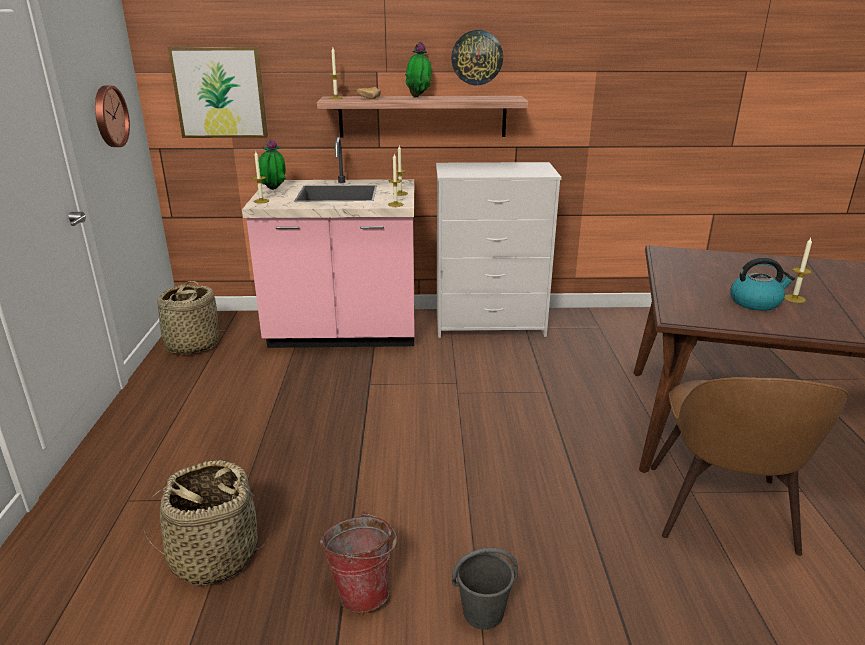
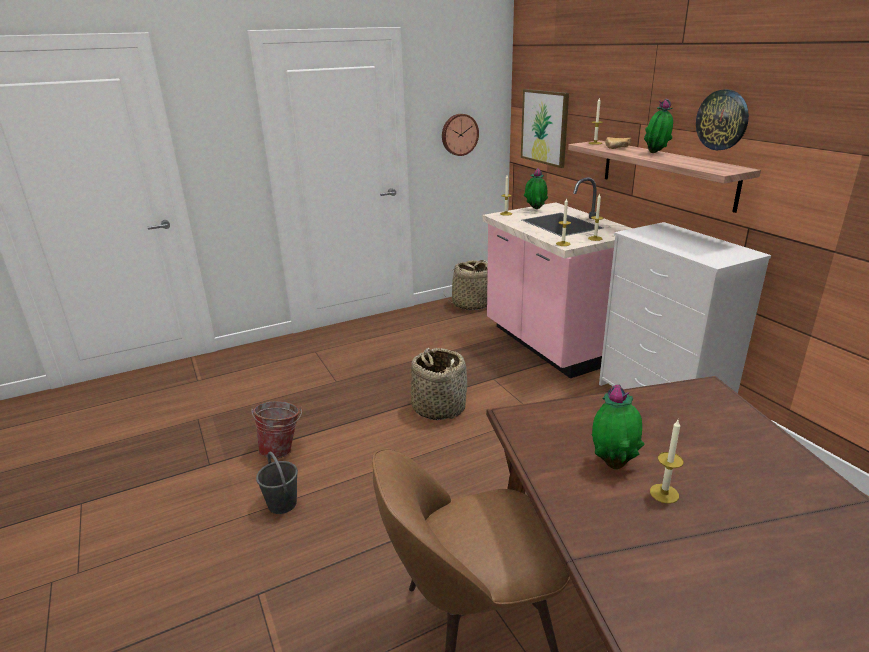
camera: 65 degrees right, 0 degrees up
basket [143,460,269,586] -> basket moved to [411,348,467,420]
kettle [730,258,795,311] -> potted plant [592,385,645,469]

